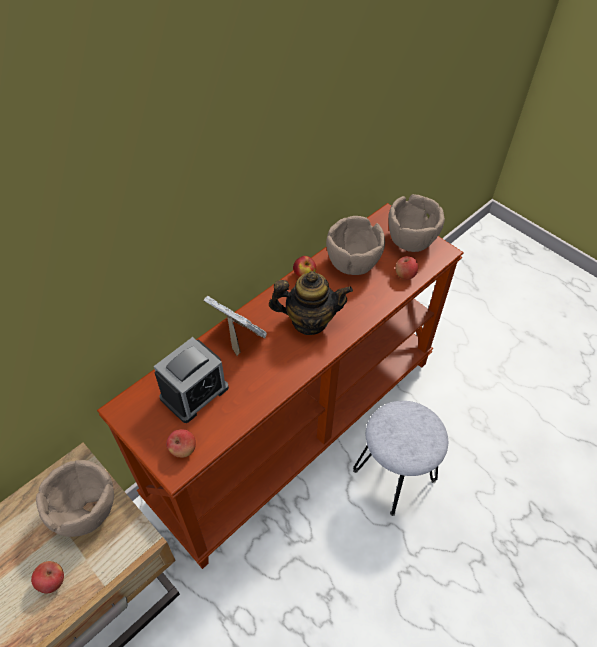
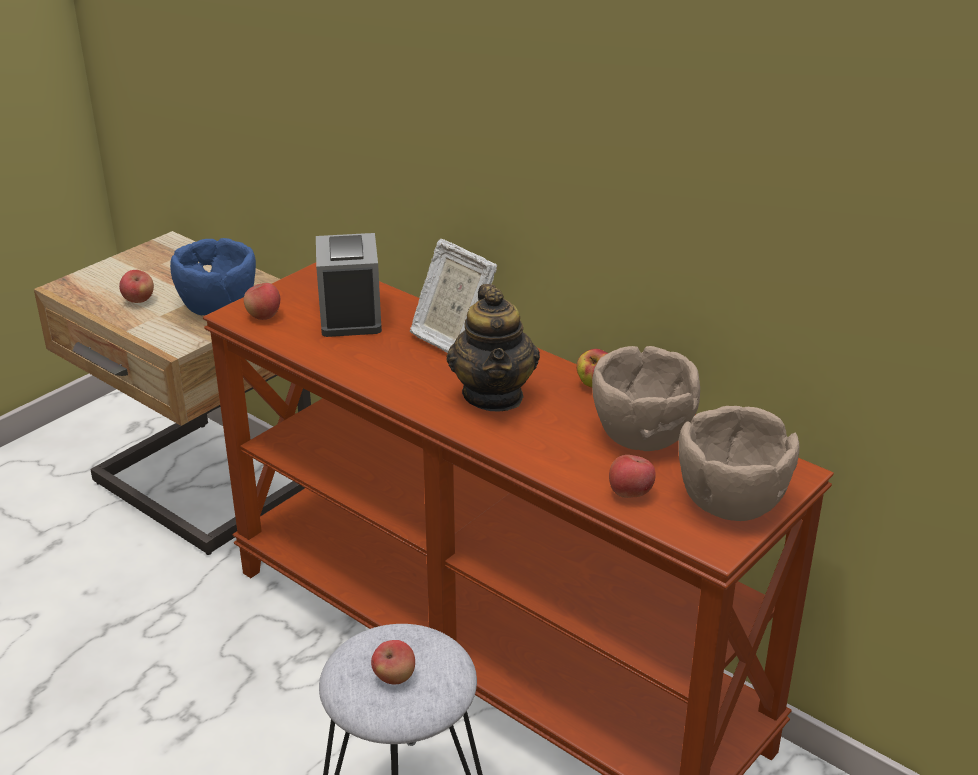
camera: 85 degrees right, 20 degrees down
brown bowl [36,460,114,537] -> blue bowl [170,238,256,316]
alarm clock [154,337,229,423] -> alarm clock turned 135 degrees counterclockwise [316,233,382,337]
picture frame [203,296,267,356] -> picture frame turned 105 degrees clockwise [410,239,497,353]
none -> apple [371,640,415,684]

